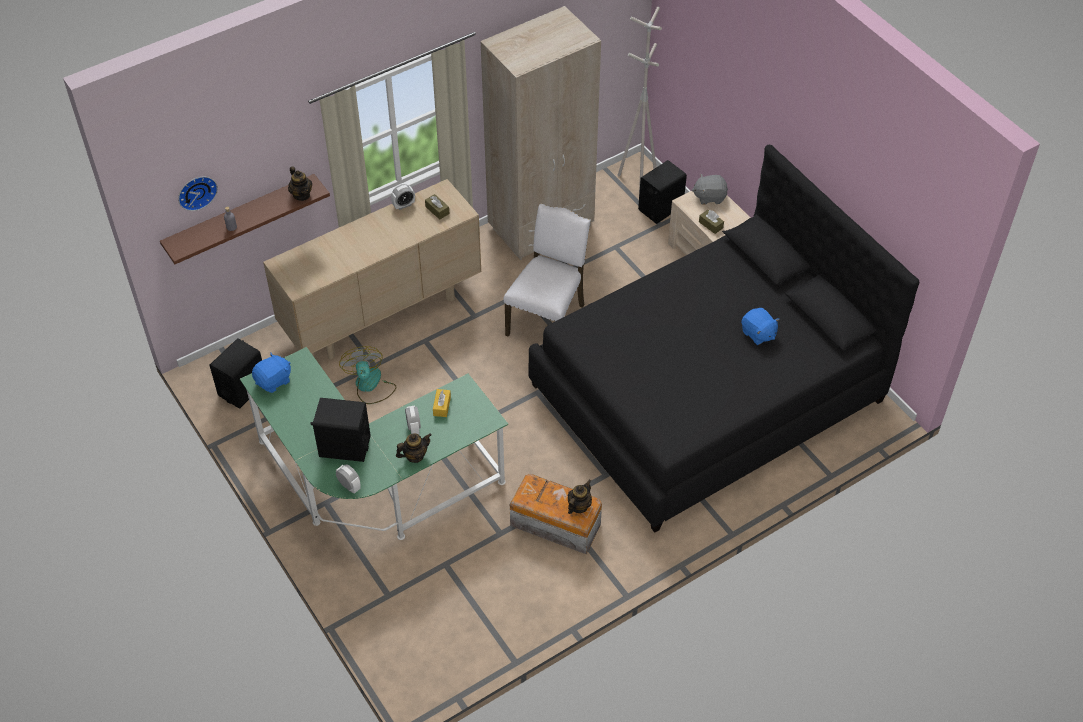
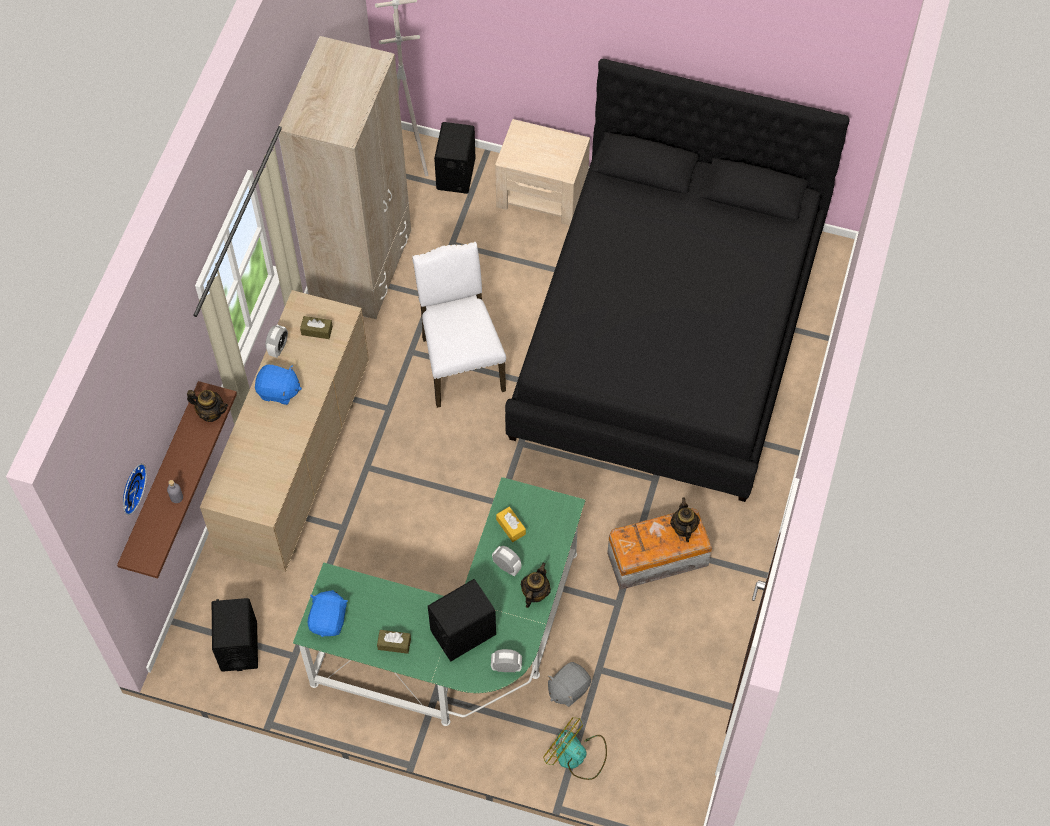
camera: 40 degrees left, 10 degrees up
fan [339,346,396,404] -> fan moved to [543,718,607,780]
grey plush toy [692,174,728,205] -> grey plush toy moved to [548,662,591,707]
brown tissue box [699,210,724,234] -> brown tissue box moved to [377,630,411,654]
blue plush toy [741,308,779,345] -> blue plush toy moved to [255,364,302,405]

